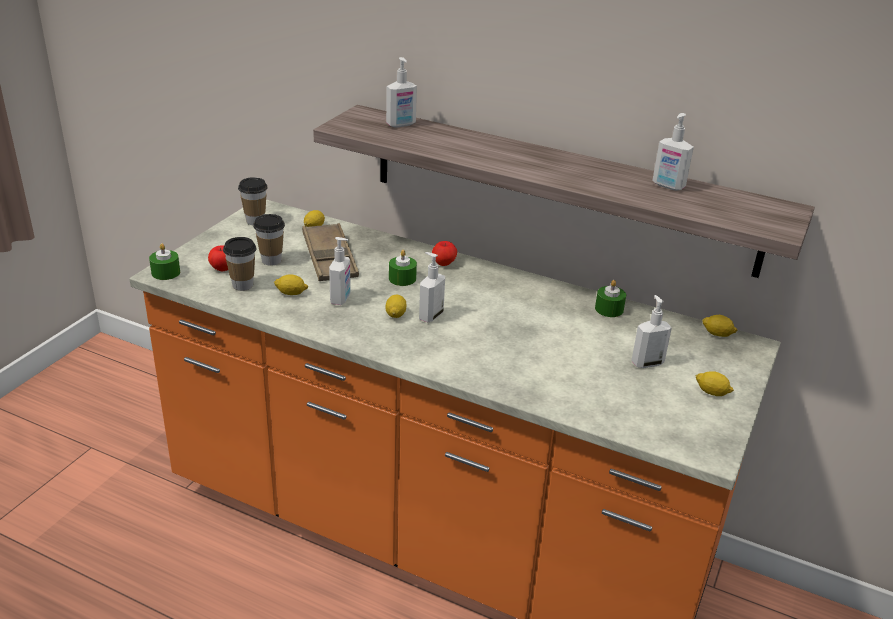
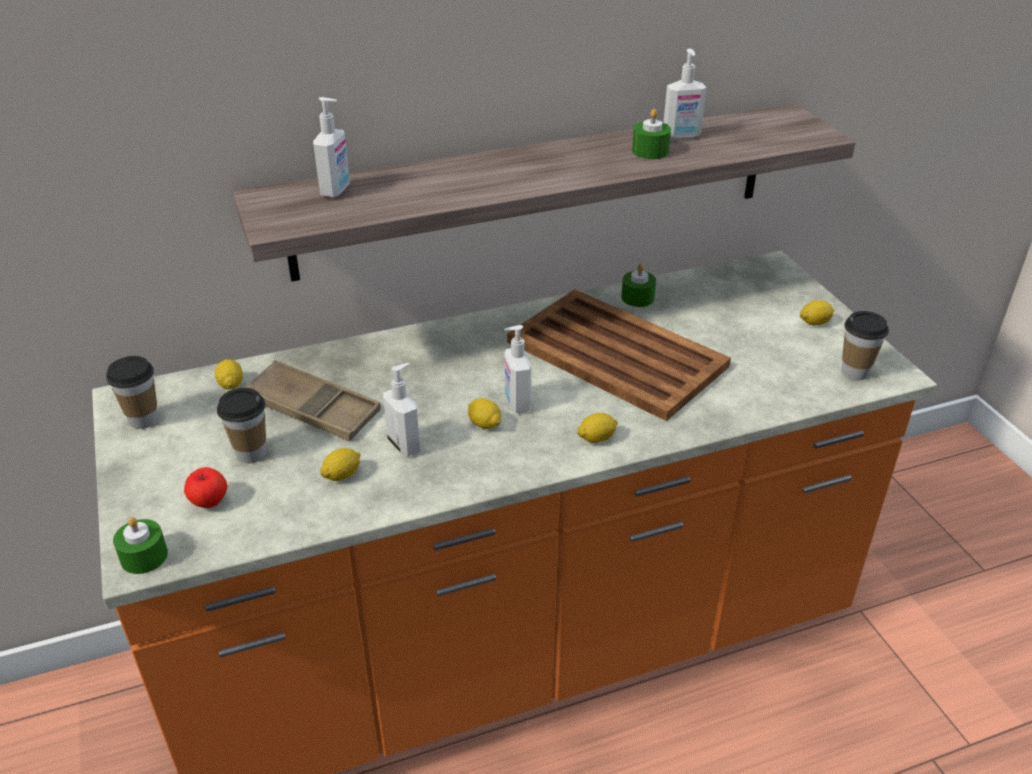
camera: 45 degrees left, 5 degrees up
cup [223,237,256,291] -> cup moved to [841,311,889,380]
green candle [389,250,417,286] -> green candle moved to [632,109,671,159]
apple [432,241,457,266] -> none
soap dispenser [631,295,672,368] -> none
lemon [702,315,738,337] -> lemon moved to [577,413,618,443]
none -> brown tray [507,289,731,421]

